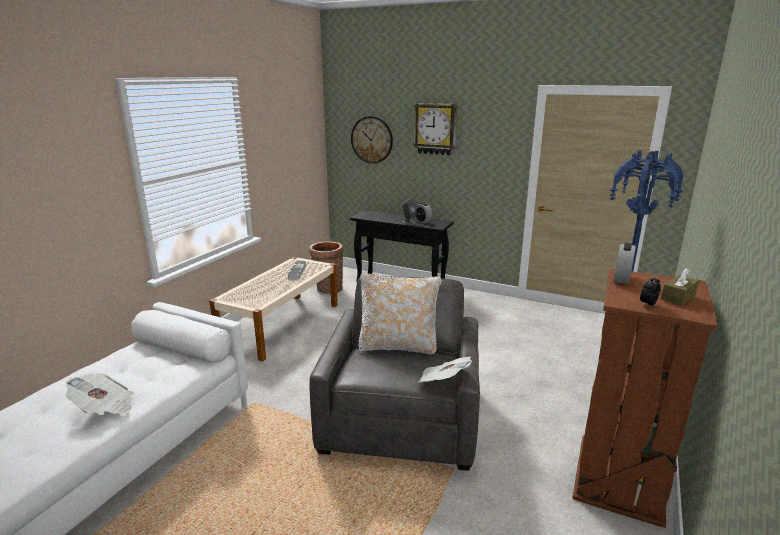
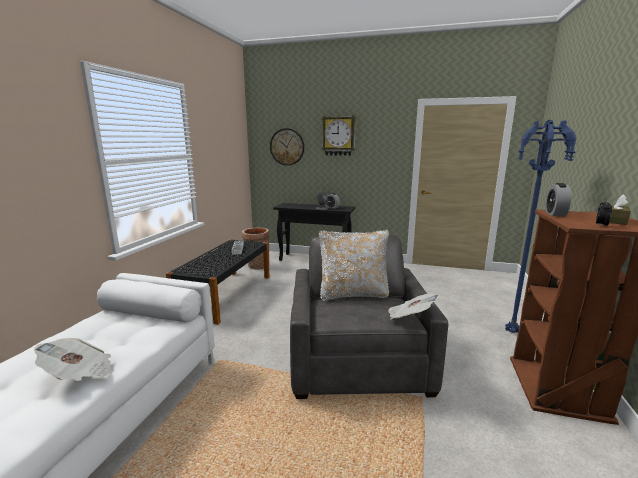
camera: 10 degrees left, 5 degrees down
beige bench [209,257,338,362] -> black bench [166,239,270,325]

